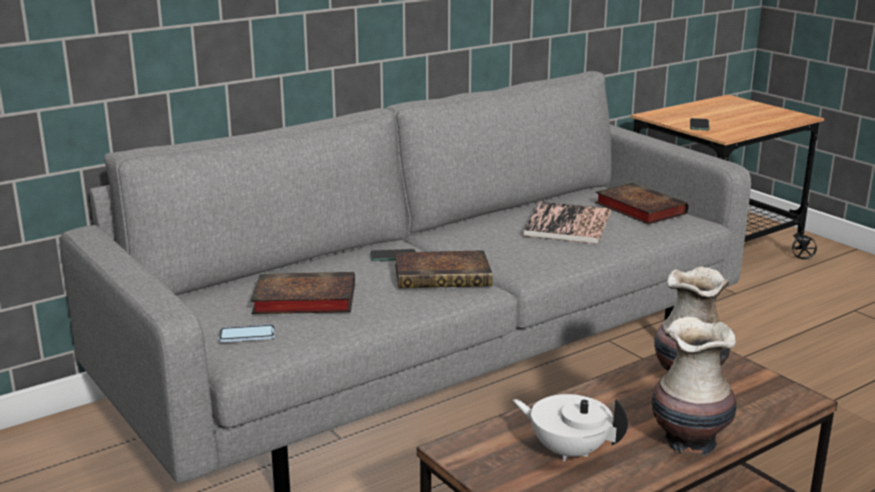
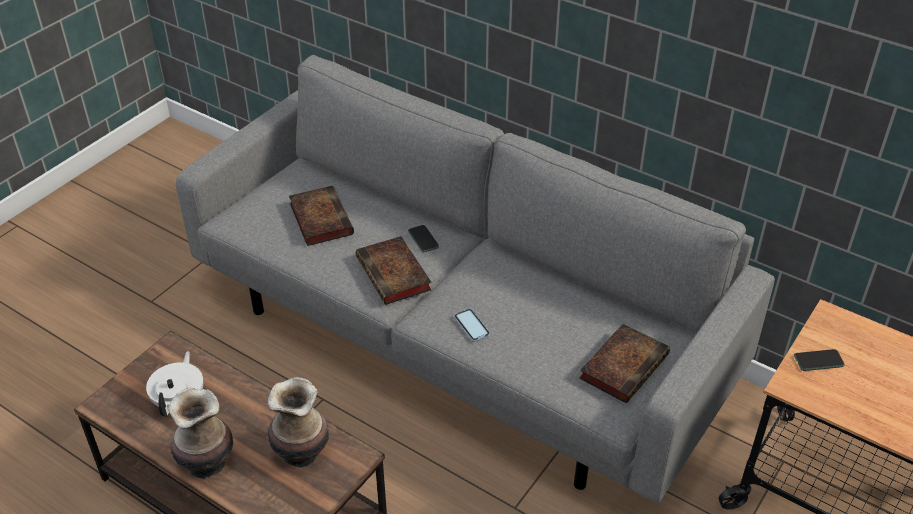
camera: 70 degrees right, 20 degrees up
phone [219,324,275,342] -> phone moved to [454,309,490,342]
book [523,202,611,244] -> none

